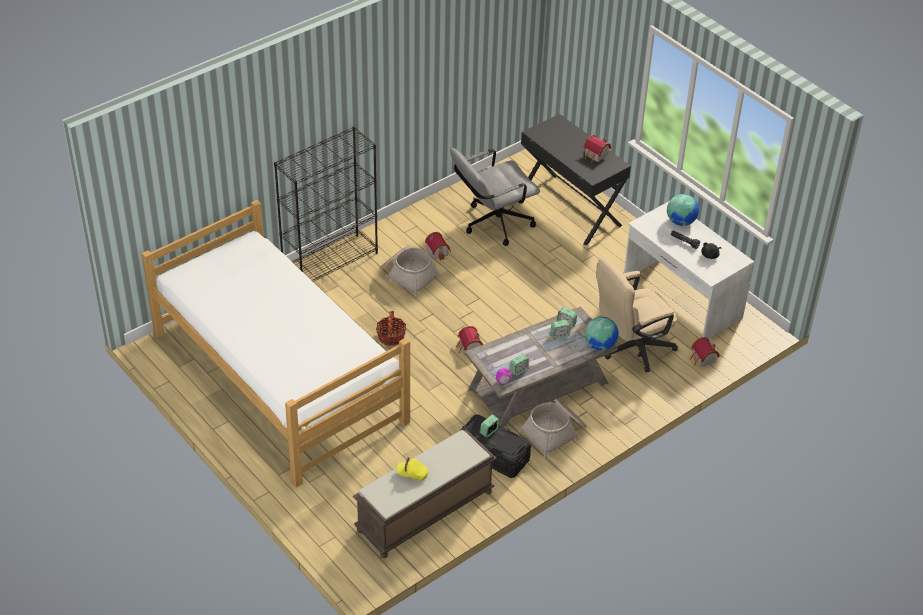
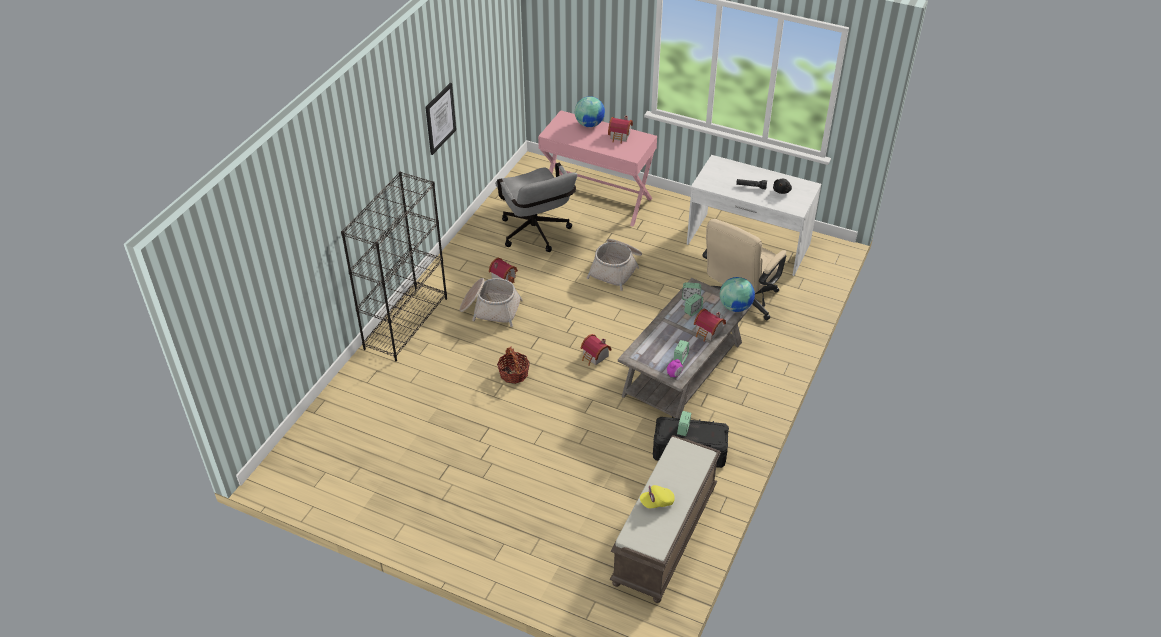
camera: 25 degrees left, 0 degrees up
bed [141,200,410,488] -> none
grey office chair [450,148,540,246] -> grey office chair turned 60 degrees counterclockwise [495,163,578,252]
basket [519,399,587,458] -> basket moved to [586,239,642,291]
black desk [521,114,631,246] -> pink desk [538,110,657,226]
globe [667,194,699,226] -> globe moved to [575,96,605,127]
toy house [690,337,720,367] -> toy house moved to [694,308,726,342]
none -> picture [425,83,456,155]

